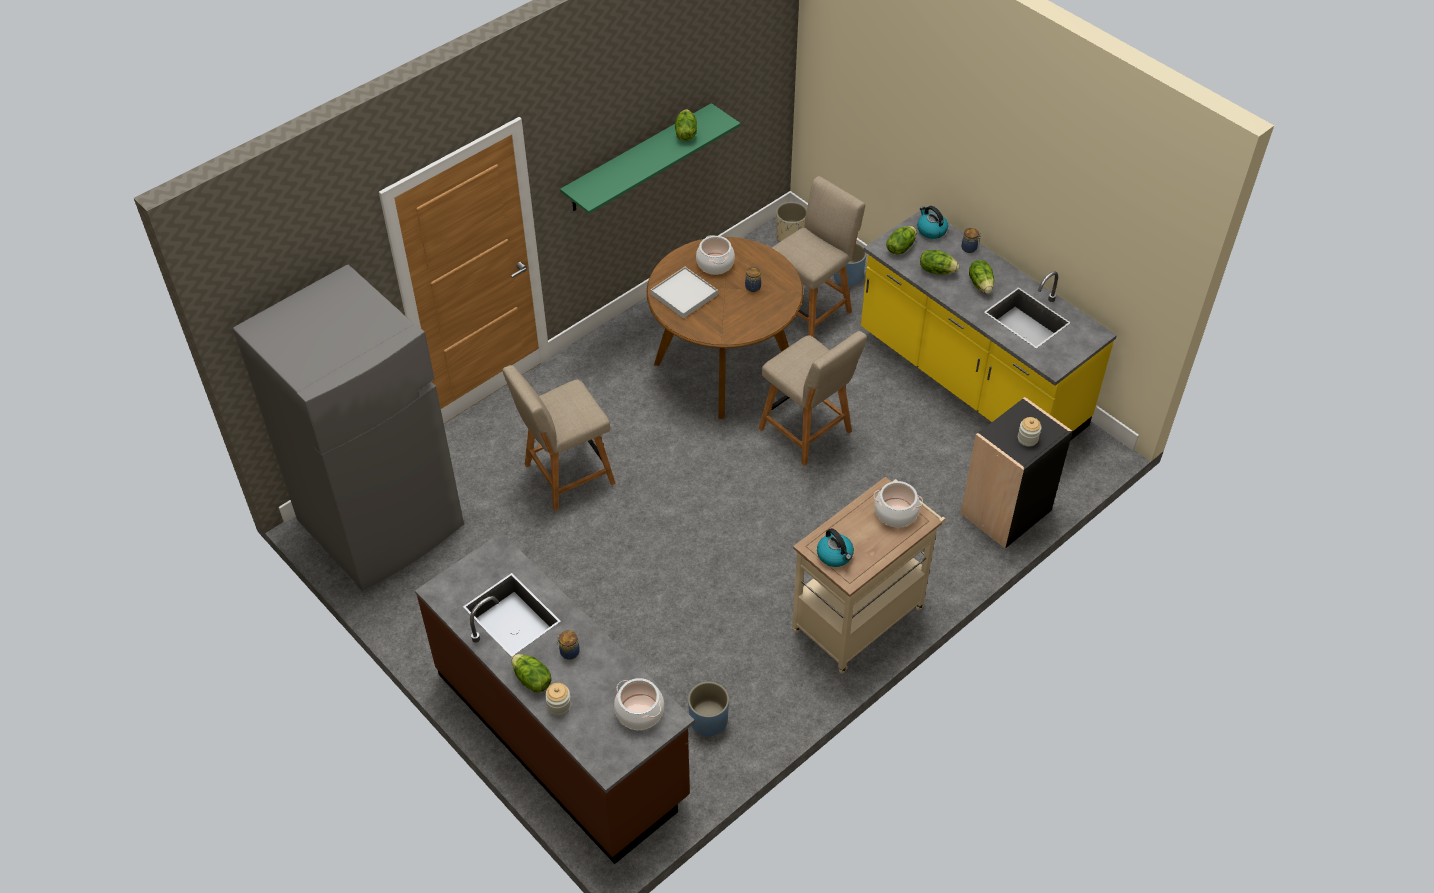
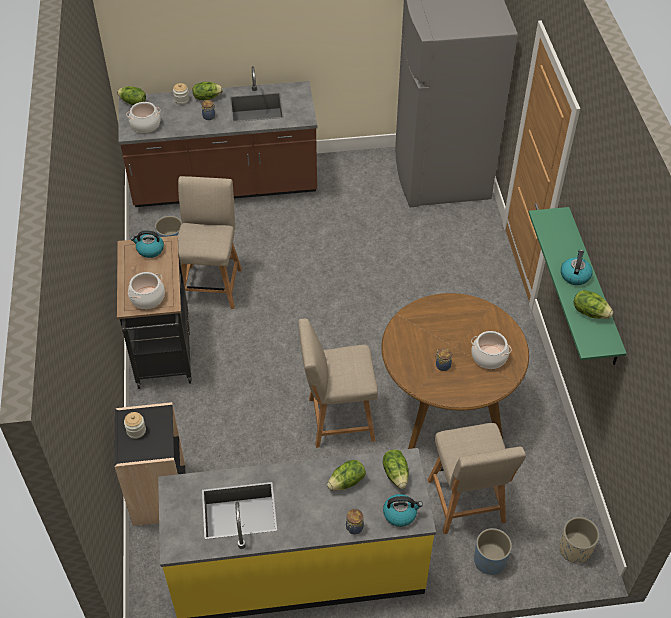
camera: 125 degrees right, 0 degrees up
beige chair [503,365,616,511] -> beige chair moved to [178,176,242,309]
white tray [651,267,718,319] -> none
beige cart [792,477,946,674] -> black cart [117,236,192,389]
lettuce [969,260,994,294] -> lettuce moved to [117,86,146,105]
none -> kettle [561,250,592,285]

